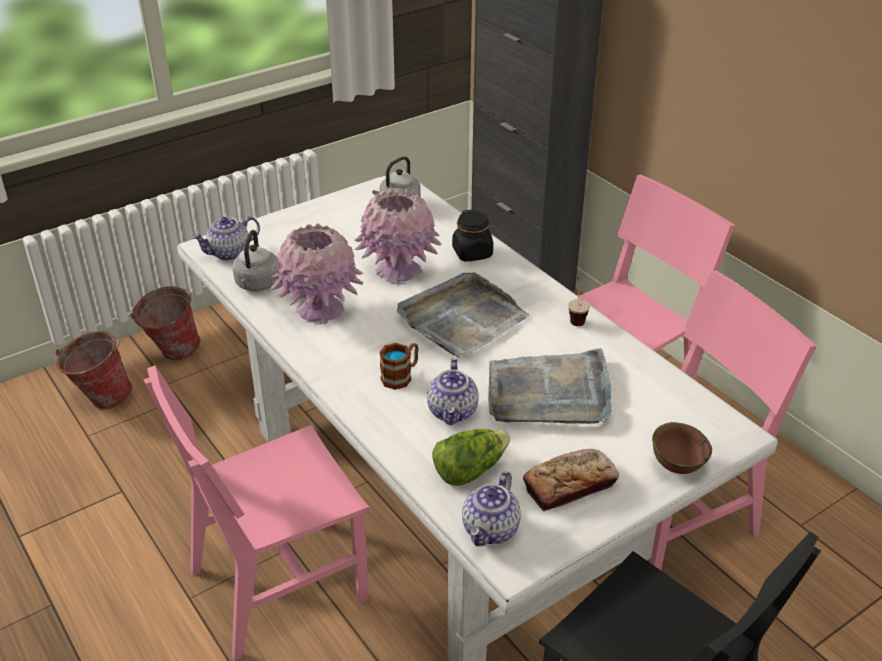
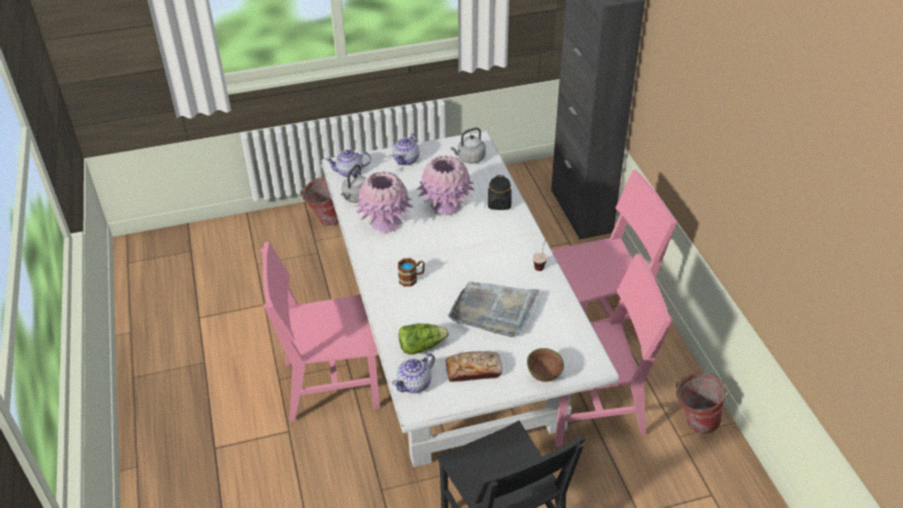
camera: 20 degrees right, 5 degrees up
bucket [56,331,132,410] -> bucket moved to [675,372,729,434]
grey tray [397,273,529,357] -> none
teapot [427,359,479,425] -> teapot moved to [393,133,420,165]

